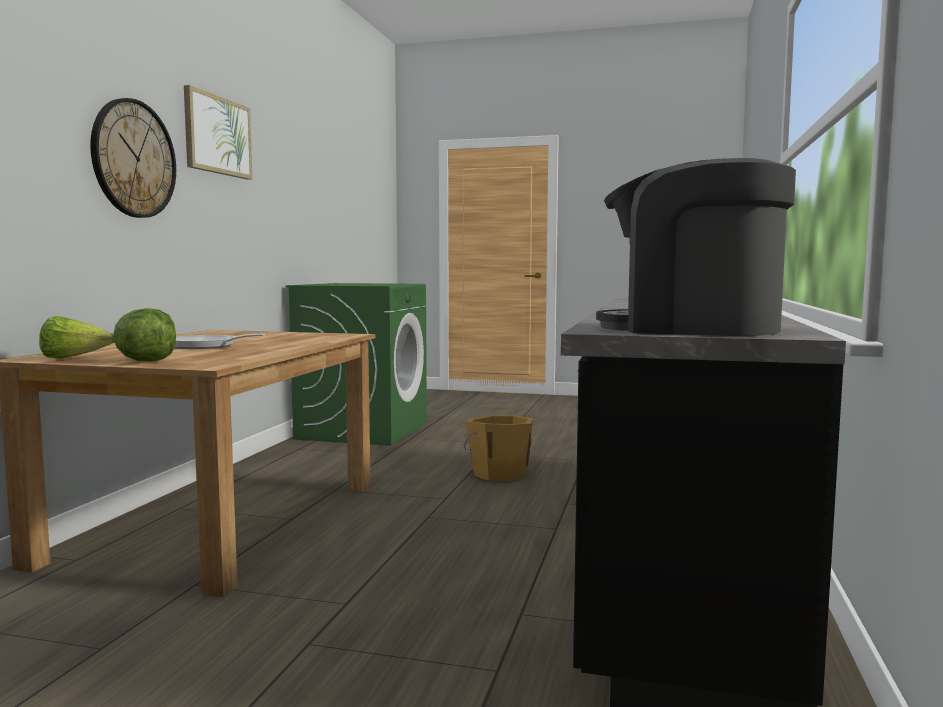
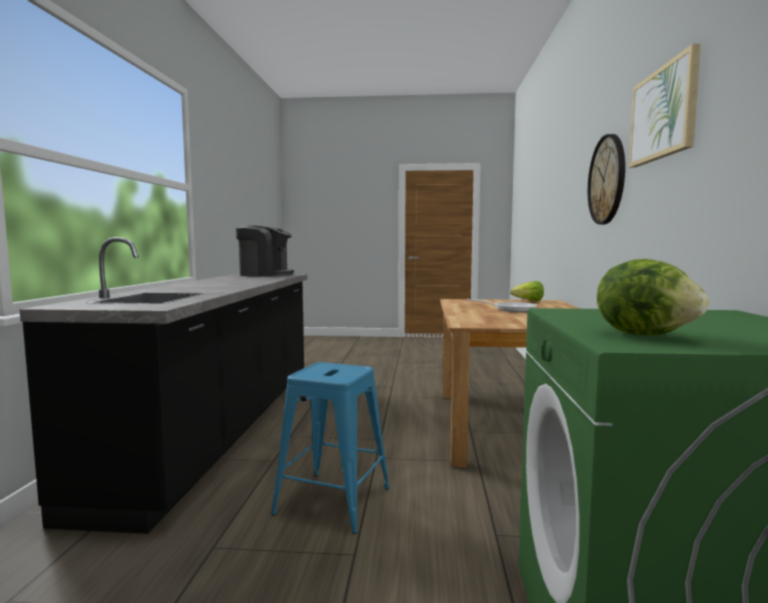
camera: 170 degrees right, 0 degrees up
lettuce [113,308,176,362] -> lettuce moved to [597,259,708,335]
orange bucket [464,415,533,482] -> blue stool [271,362,390,534]

